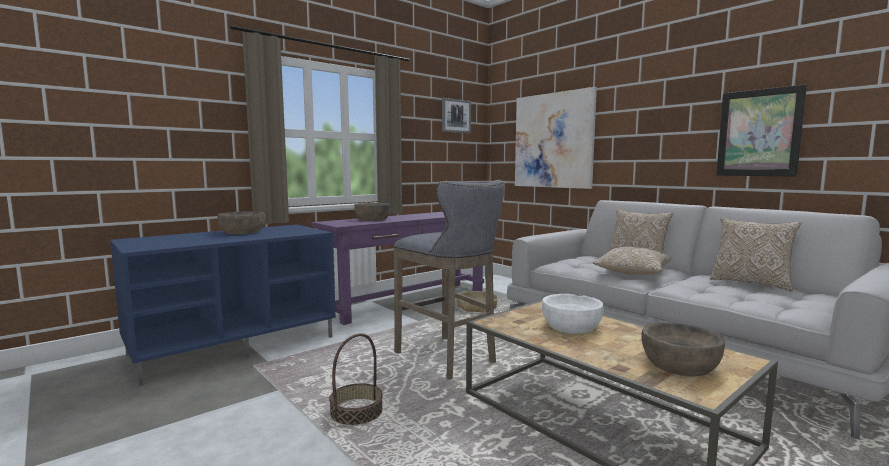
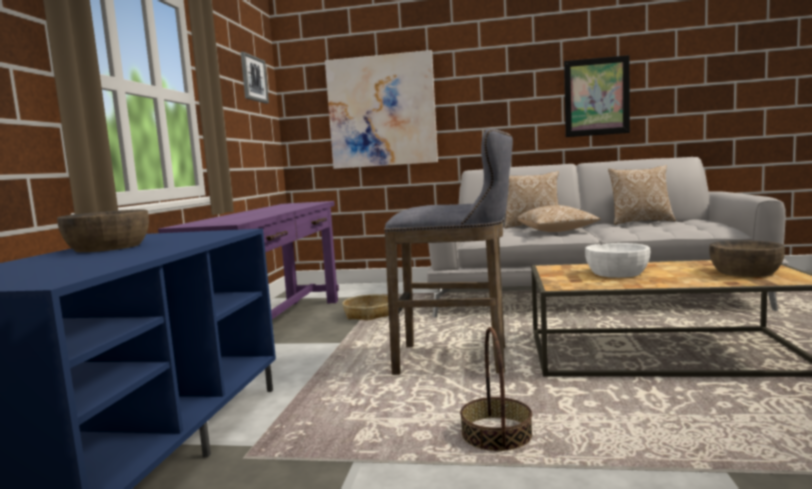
camera: 40 degrees left, 0 degrees up
brown bowl [354,203,391,221] -> none

